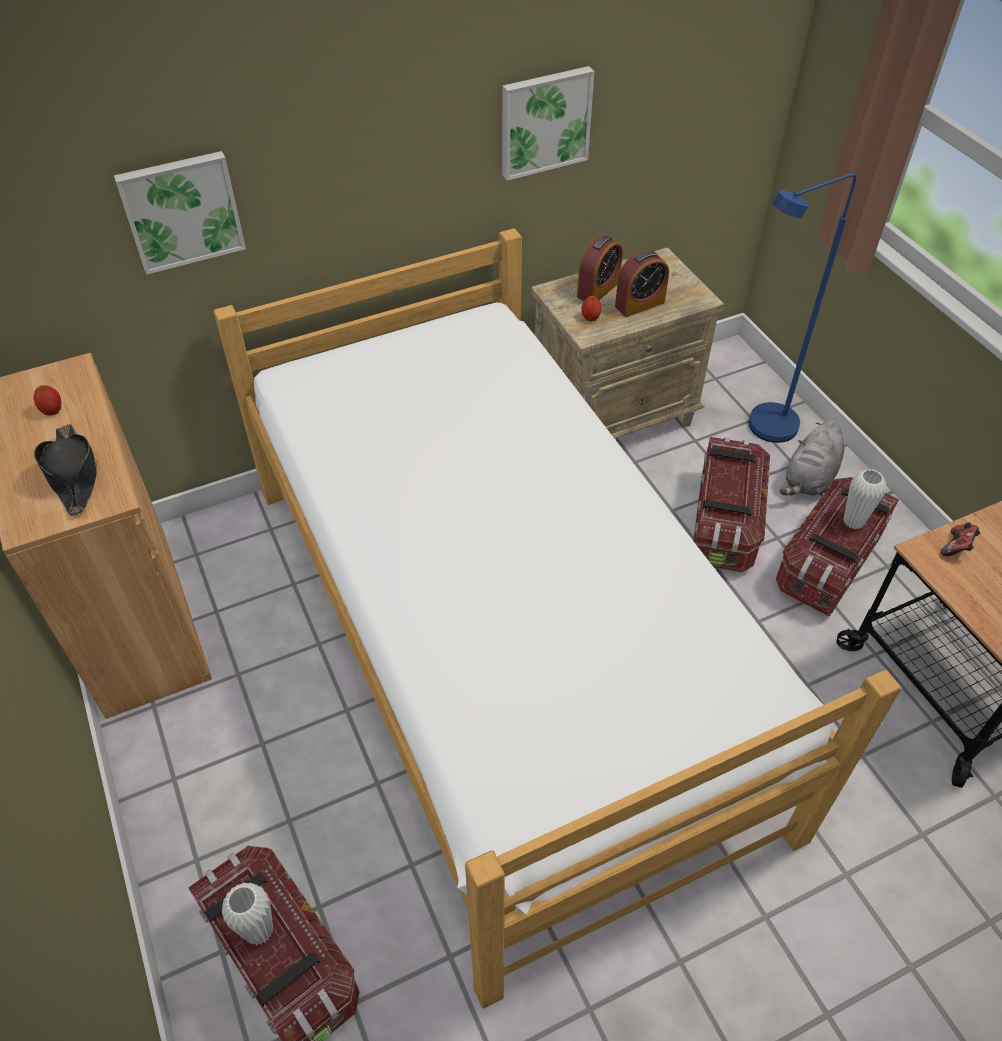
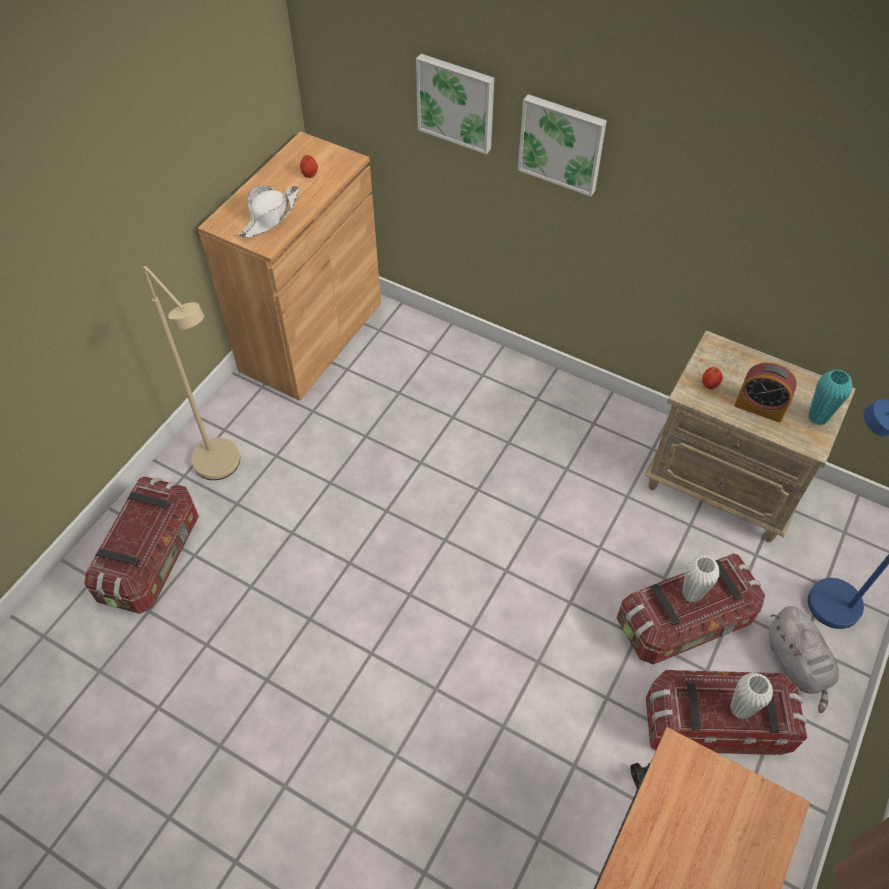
camera: 55 degrees right, 5 degrees up
black hat [34,424,97,516] -> white hat [238,185,299,238]
bed [213,228,902,1009] -> none
white vase [222,883,273,945] -> white vase moved to [682,555,719,603]
picture [502,66,594,181] -> picture moved to [518,94,607,197]
alarm clock [577,235,623,301] -> none
grey plush toy [780,420,844,495] -> grey plush toy turned 105 degrees counterclockwise [769,606,839,713]
game controller [941,523,980,556] -> none
none -> beige floor lamp [143,266,240,480]
none -> turquoise vase [808,369,853,425]

